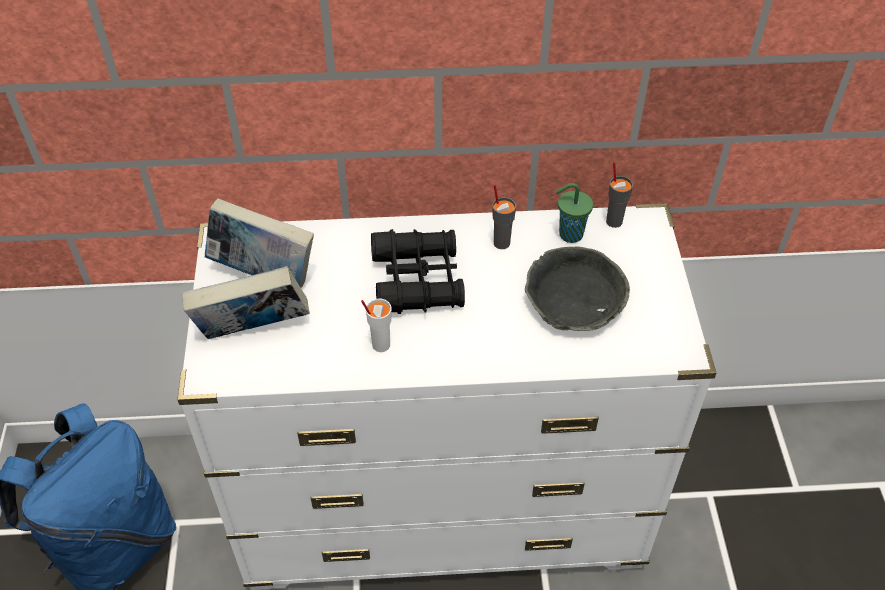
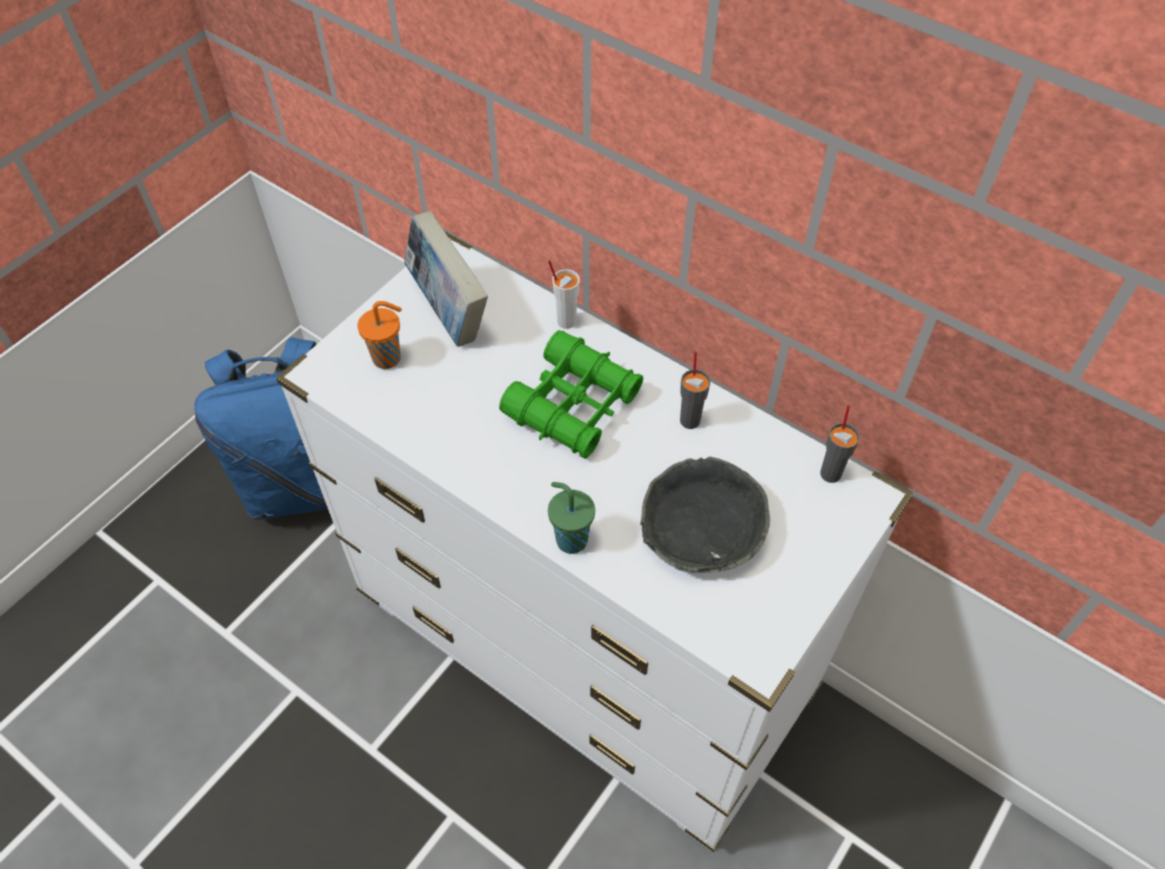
camera: 40 degrees right, 5 degrees up
book [182,266,310,339] -> orange cup [357,301,402,369]
white cup [361,299,391,352] -> white cup moved to [548,260,580,329]
black binoculars [371,229,465,314] -> green binoculars [499,330,643,459]
green cup [555,183,593,243] -> green cup moved to [548,482,595,554]

